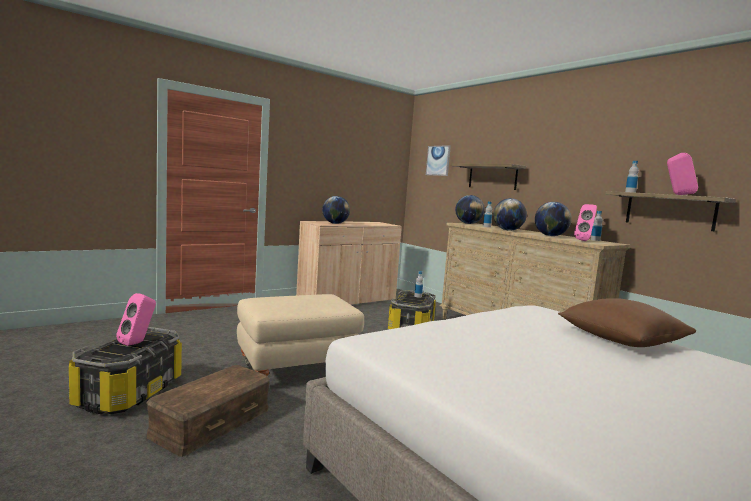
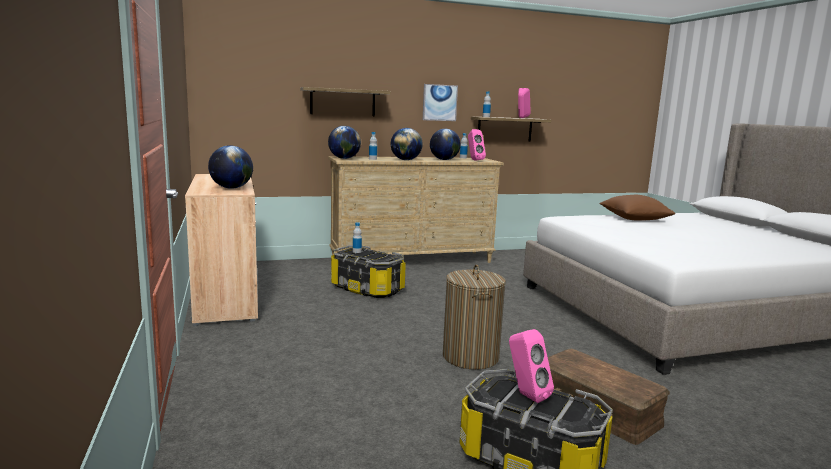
camera: 70 degrees left, 5 degrees up
beige ottoman [237,294,364,376] -> laundry basket [443,264,506,370]
picture [426,145,451,176] -> picture moved to [423,84,458,121]

